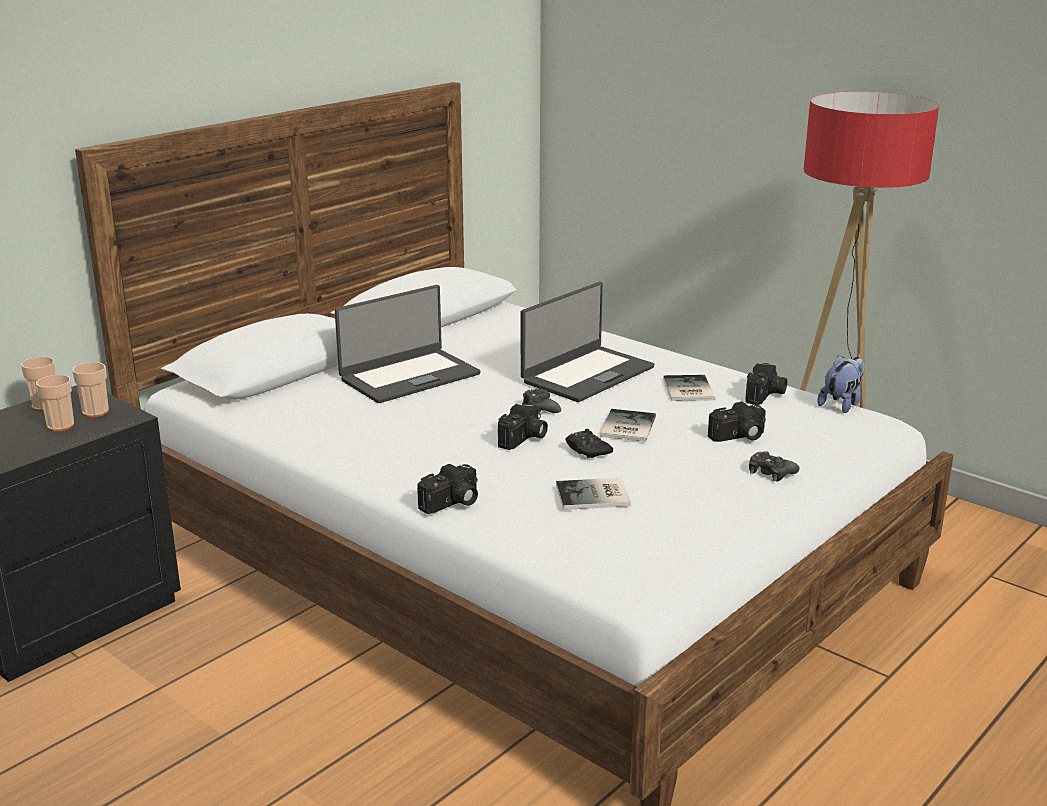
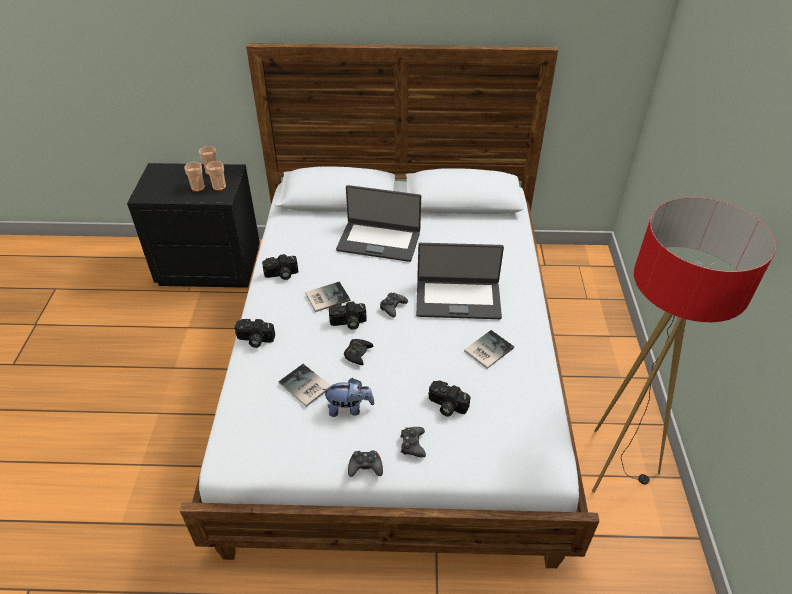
camera: 50 degrees right, 20 degrees up
book [600,409,656,442] -> book moved to [305,282,350,312]
camera [745,363,787,405] -> camera moved to [262,254,298,280]
plush toy [817,355,865,413] -> plush toy moved to [322,378,374,417]
none -> black game controller [348,451,383,477]

